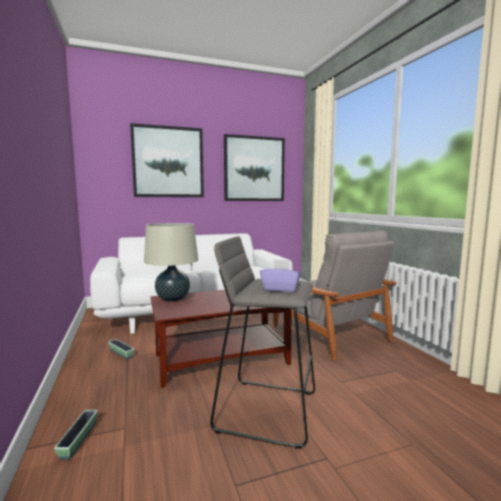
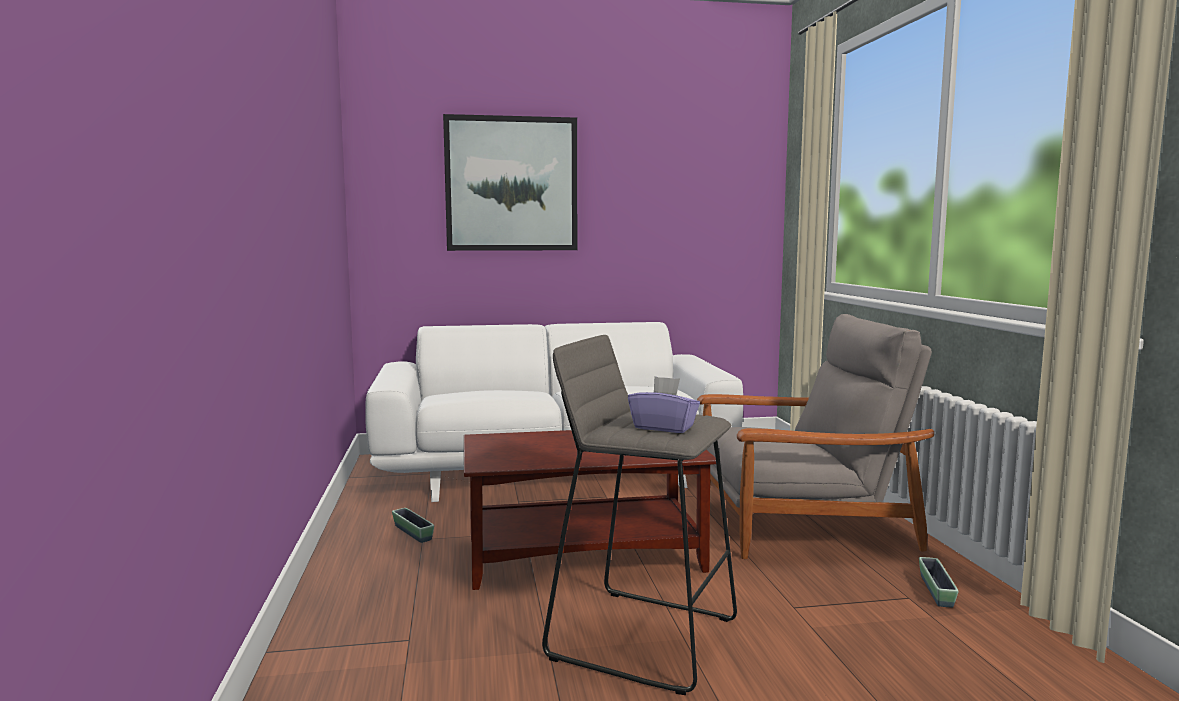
camera: 10 degrees right, 0 degrees up
planter [54,410,98,460] -> planter moved to [919,557,958,608]
beige table lamp [144,223,198,302] -> none
picture [224,134,285,201] -> none
grey armchair [273,231,396,361] -> grey armchair turned 75 degrees counterclockwise [697,314,934,559]

